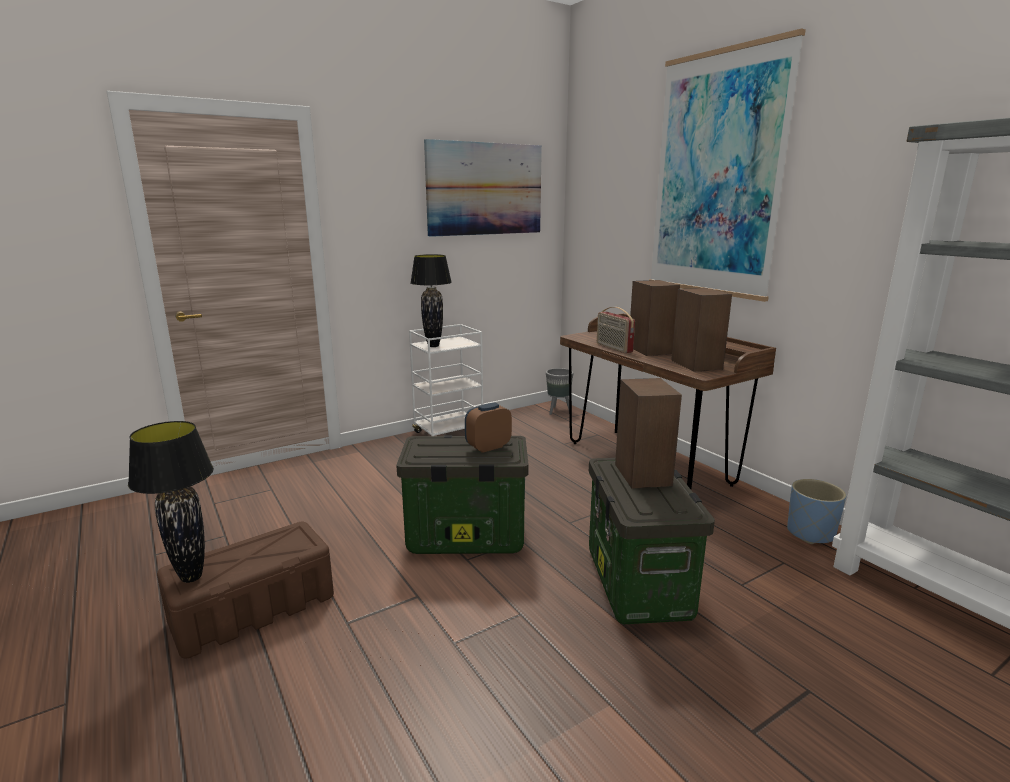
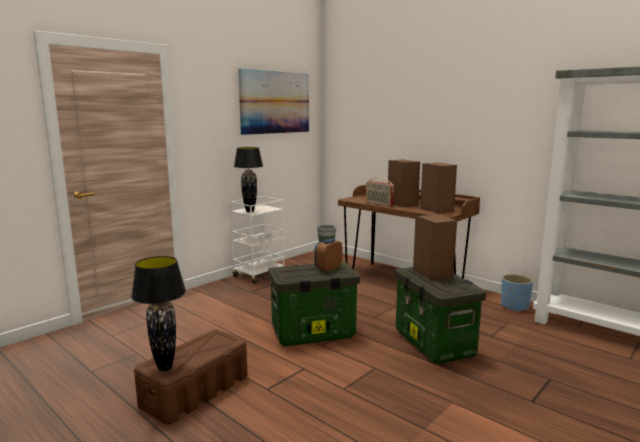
camera: 15 degrees left, 5 degrees down
picture [649,28,806,302] -> none

